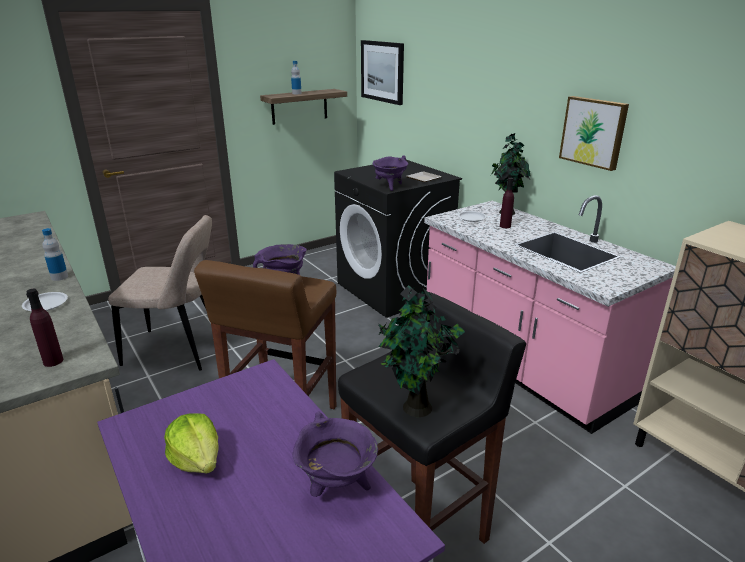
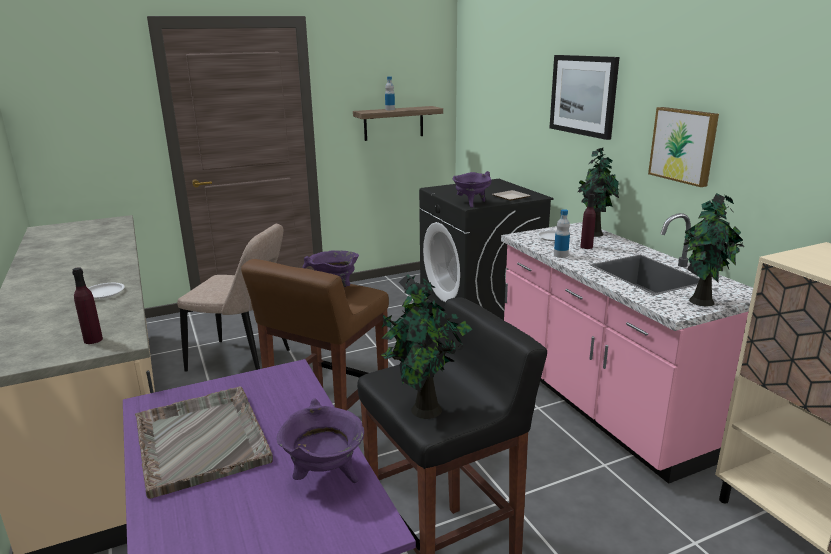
camera: 10 degrees right, 5 degrees down
bottle [42,228,68,281] -> bottle moved to [554,209,570,258]
lettuce [164,413,219,473] -> grey tray [135,387,273,499]
picture [361,40,404,105] -> picture moved to [550,55,620,140]
none -> potted plant [684,193,744,306]

